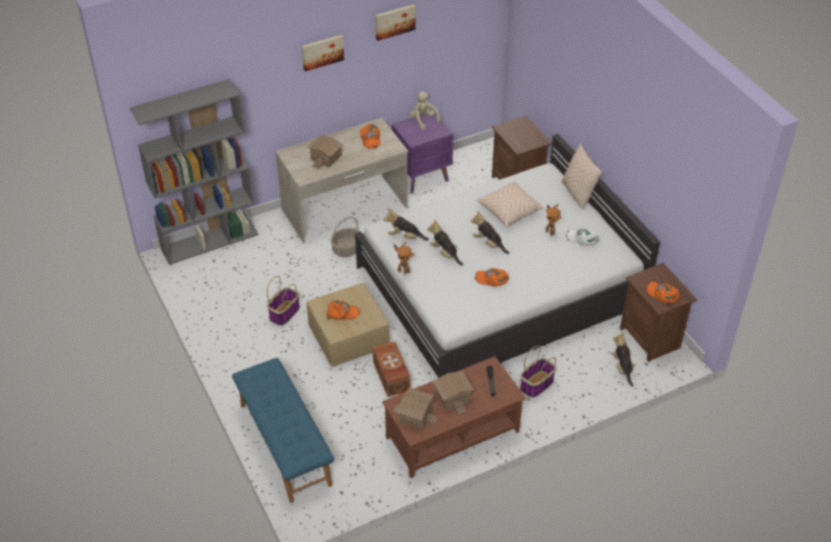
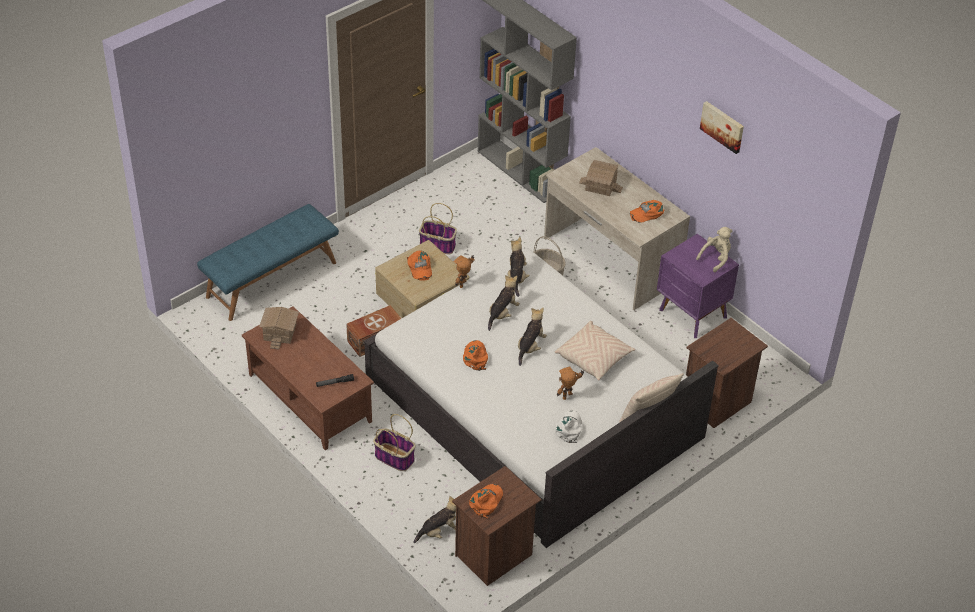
camera: 75 degrees right, 0 degrees up
picture [302,35,344,71] -> none
toy house [432,371,474,415] -> none

